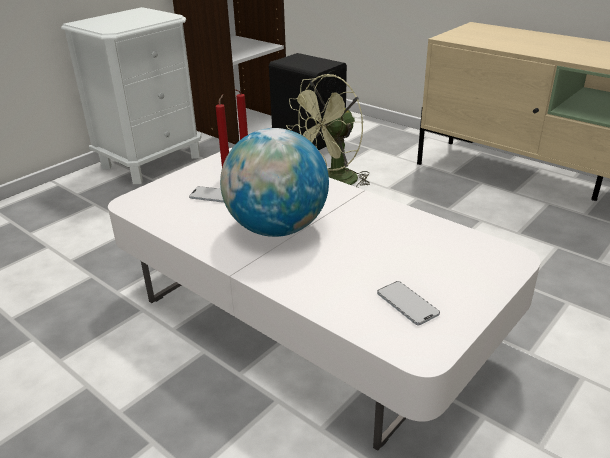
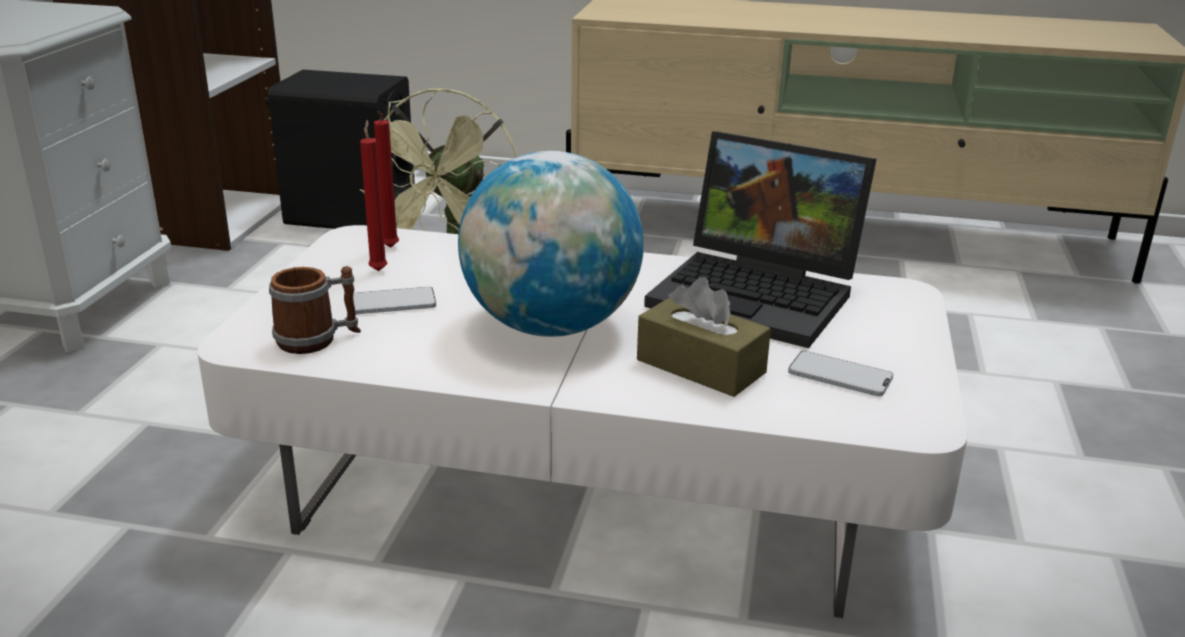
camera: 30 degrees left, 5 degrees down
none -> mug [269,266,361,354]
none -> brown tissue box [637,277,771,397]
none -> laptop [644,131,877,348]

